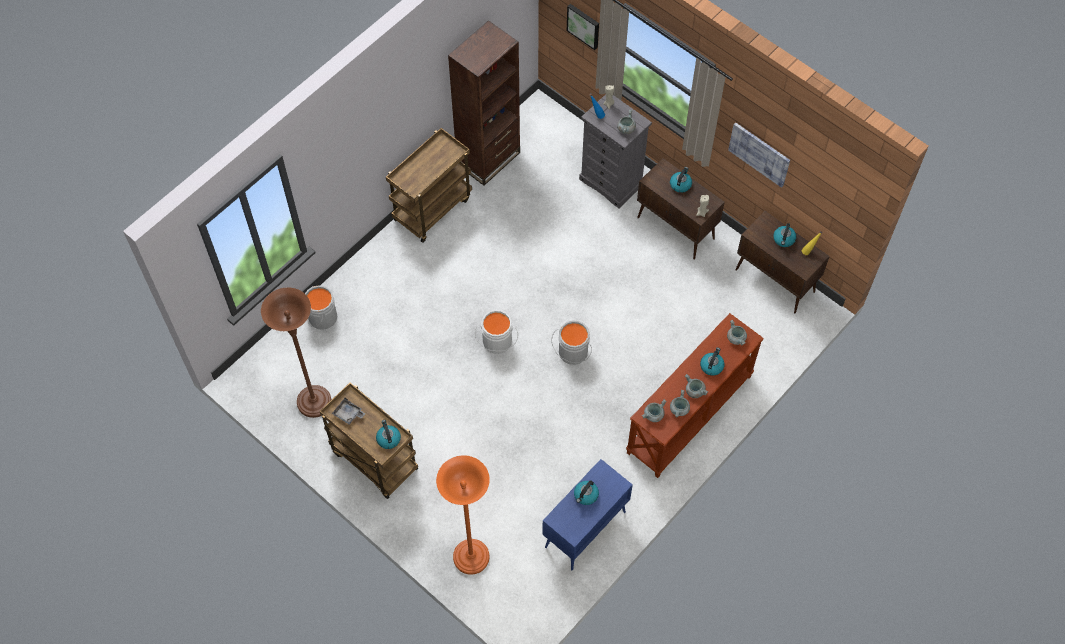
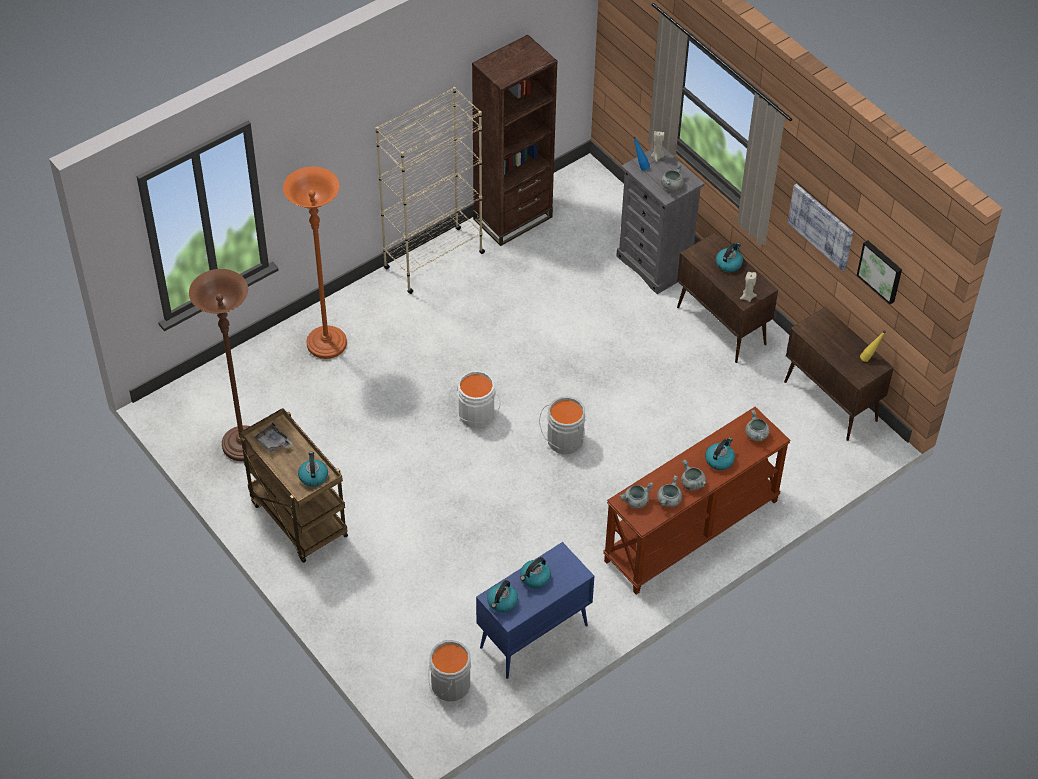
camera: 10 degrees right, 10 degrees down
grey bucket [305,285,337,330] -> grey bucket moved to [428,640,471,701]
brown cart [386,128,472,243] -> beige bookcase [375,87,485,294]
orange floor lamp [436,455,490,575] -> orange floor lamp moved to [283,167,347,359]
picture [567,4,599,50] -> picture moved to [857,240,902,304]
kettle [773,223,797,247] -> kettle moved to [487,580,518,613]

